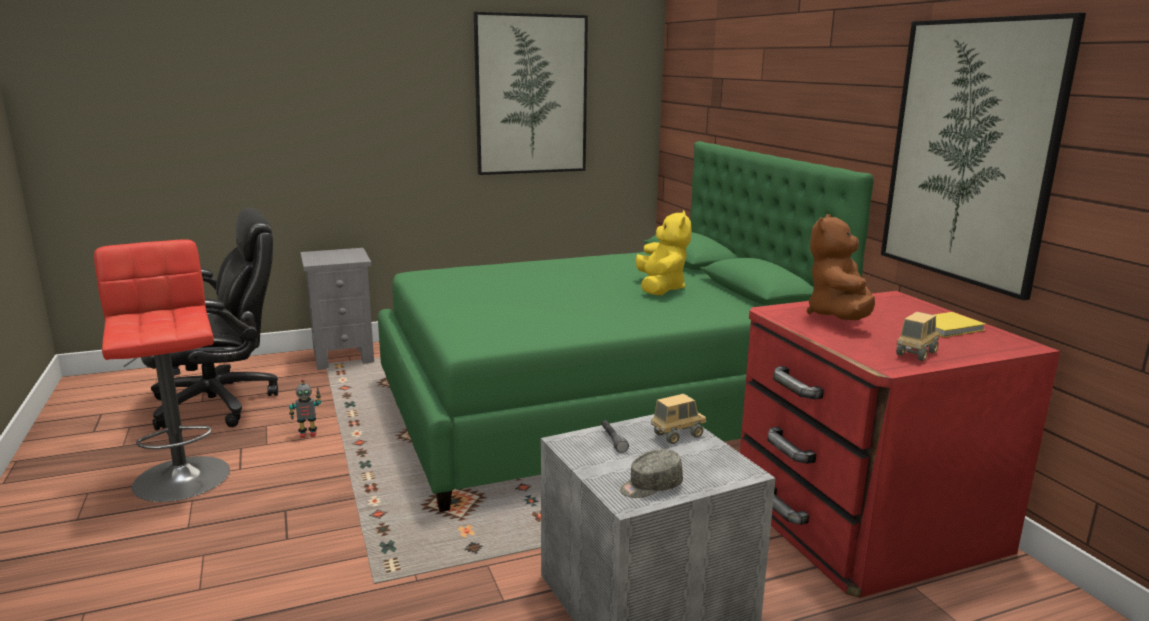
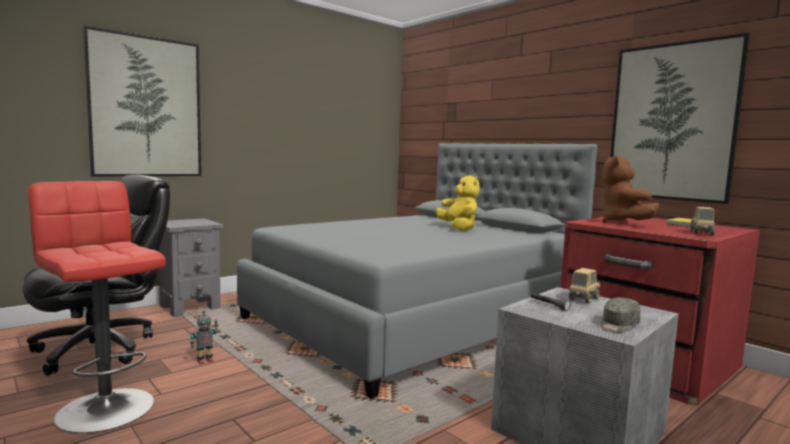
camera: 20 degrees left, 10 degrees down
green bed [378,141,874,512] -> grey bed [237,143,597,399]
picture [474,12,588,175] -> picture moved to [83,26,201,176]

